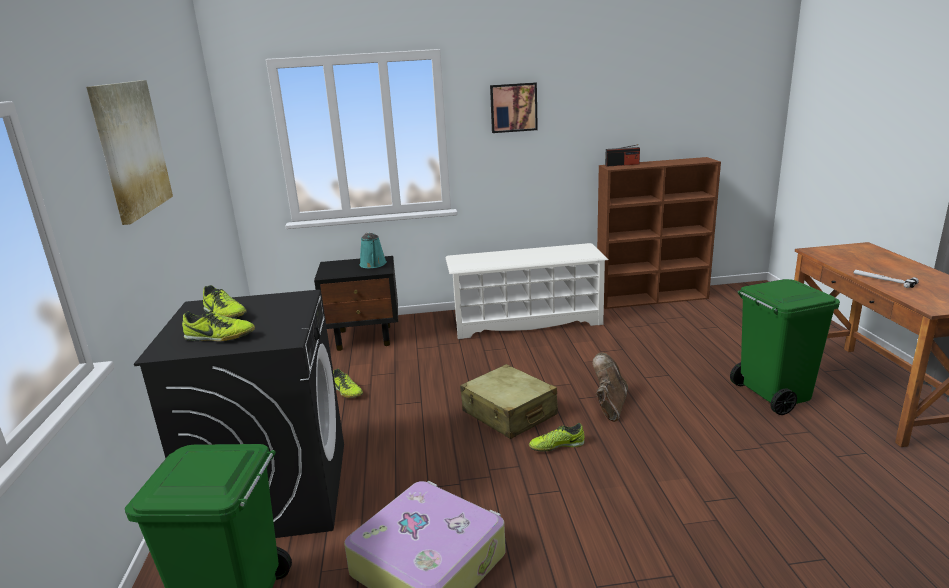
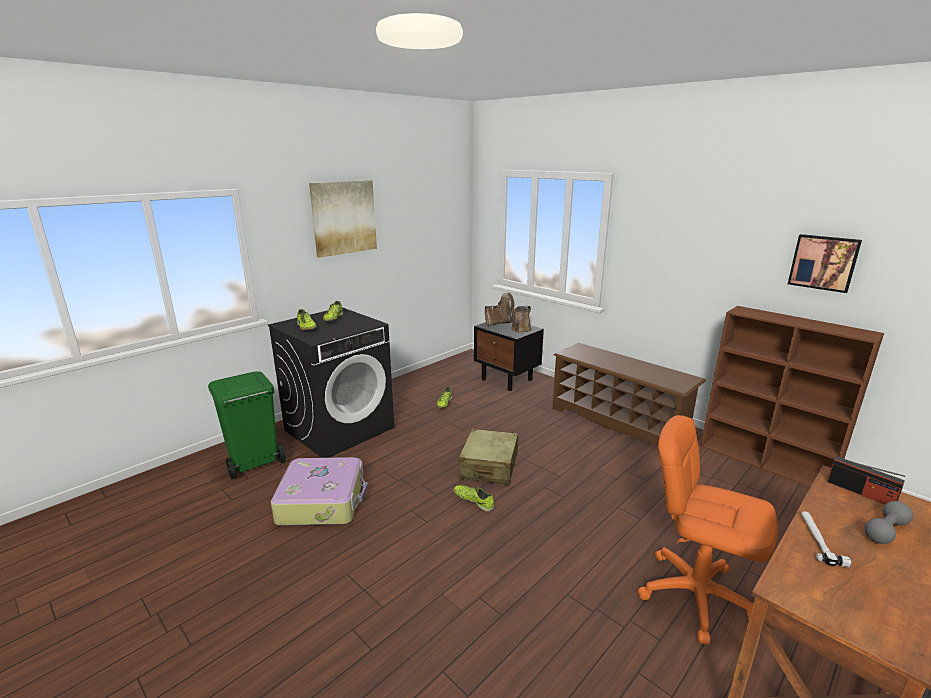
camera: 50 degrees right, 0 degrees up
turquoise watering can [360,232,387,268] -> brown watering can [506,306,532,333]
white shoe rack [445,243,608,339] -> brown shoe rack [552,343,706,446]
picture [490,82,538,133] -> picture moved to [788,234,862,293]
brown boot [593,352,628,422] -> brown boot moved to [485,293,515,326]
radio [605,144,640,166] -> radio moved to [827,456,905,504]
green trash can [730,279,840,415] -> orange office chair [637,415,778,645]
none -> grey dumbbell [864,501,913,544]

